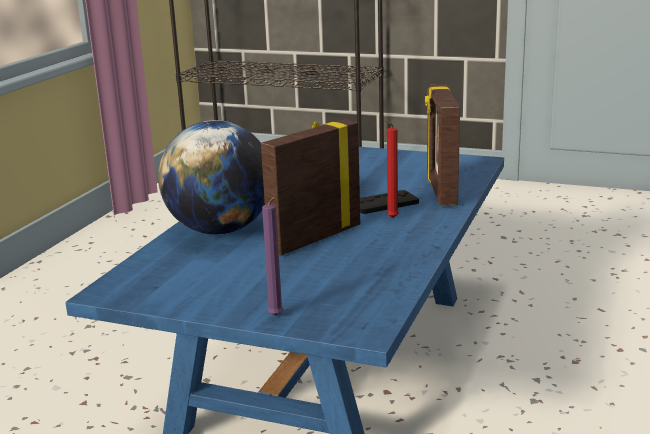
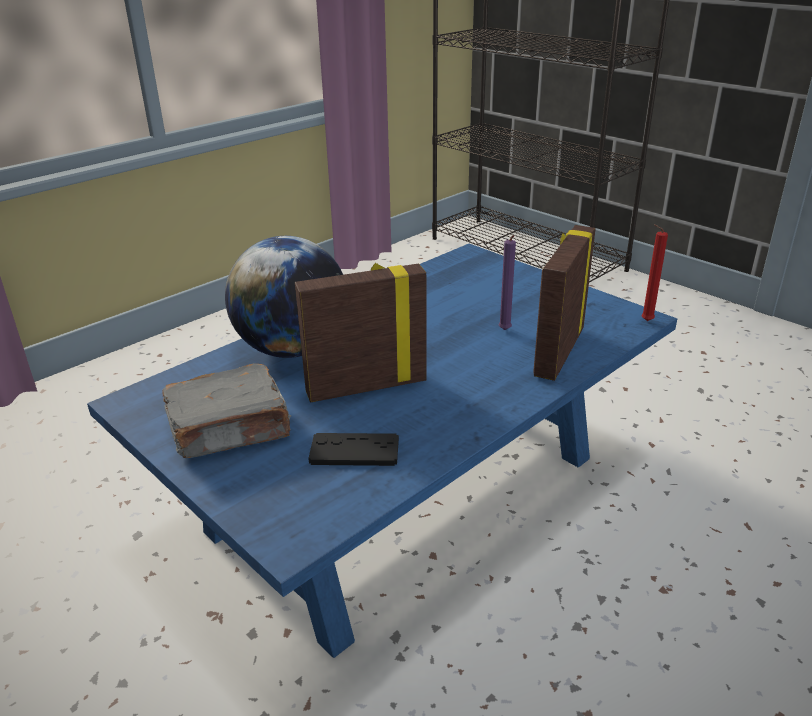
camera: 25 degrees right, 10 degrees up
purple candle [262,197,284,316] -> purple candle moved to [499,235,516,330]
black game controller [360,190,419,214] -> black game controller moved to [308,433,399,466]
red candle [385,121,399,218] -> red candle moved to [641,224,668,321]
none -> grey book [162,363,291,458]

